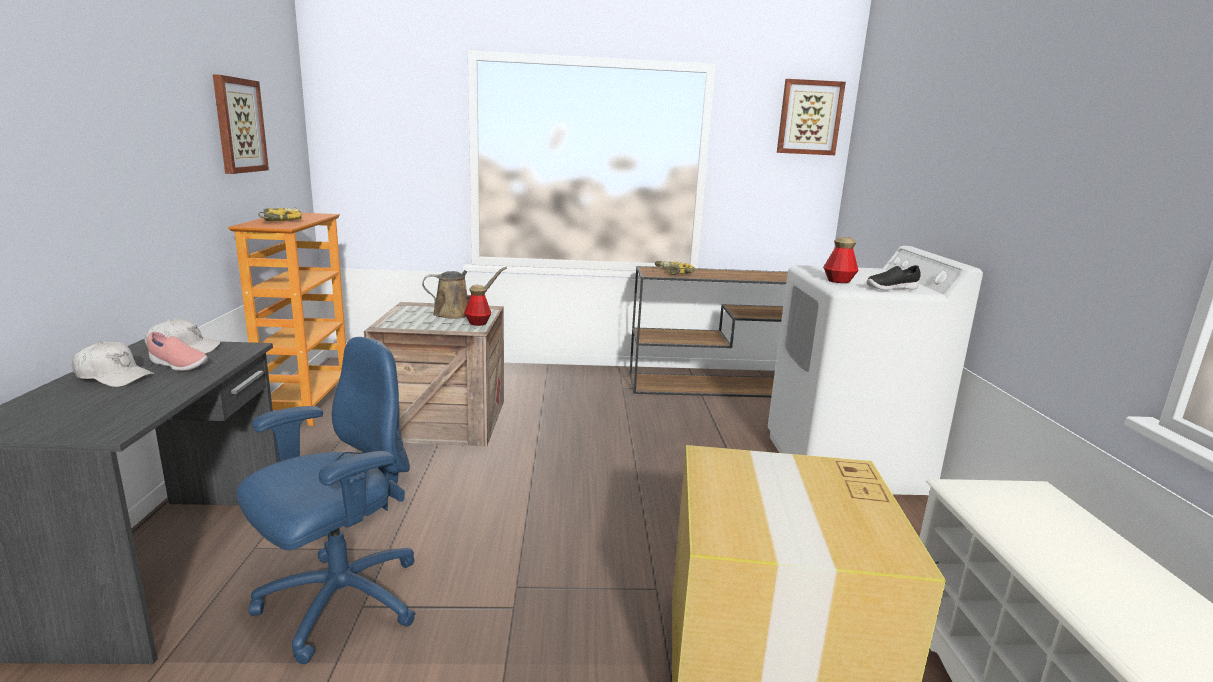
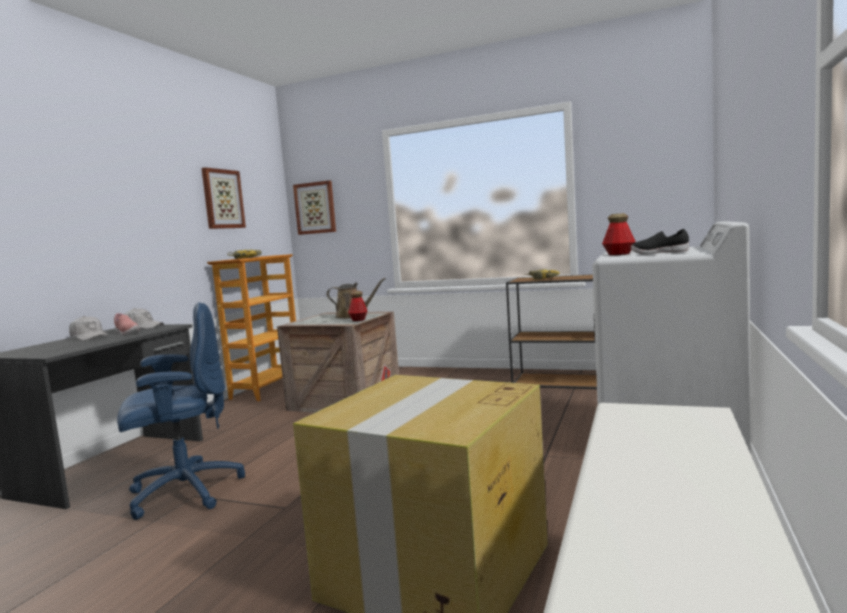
camera: 25 degrees right, 10 degrees down
picture [777,79,846,155] -> picture moved to [293,180,336,235]

